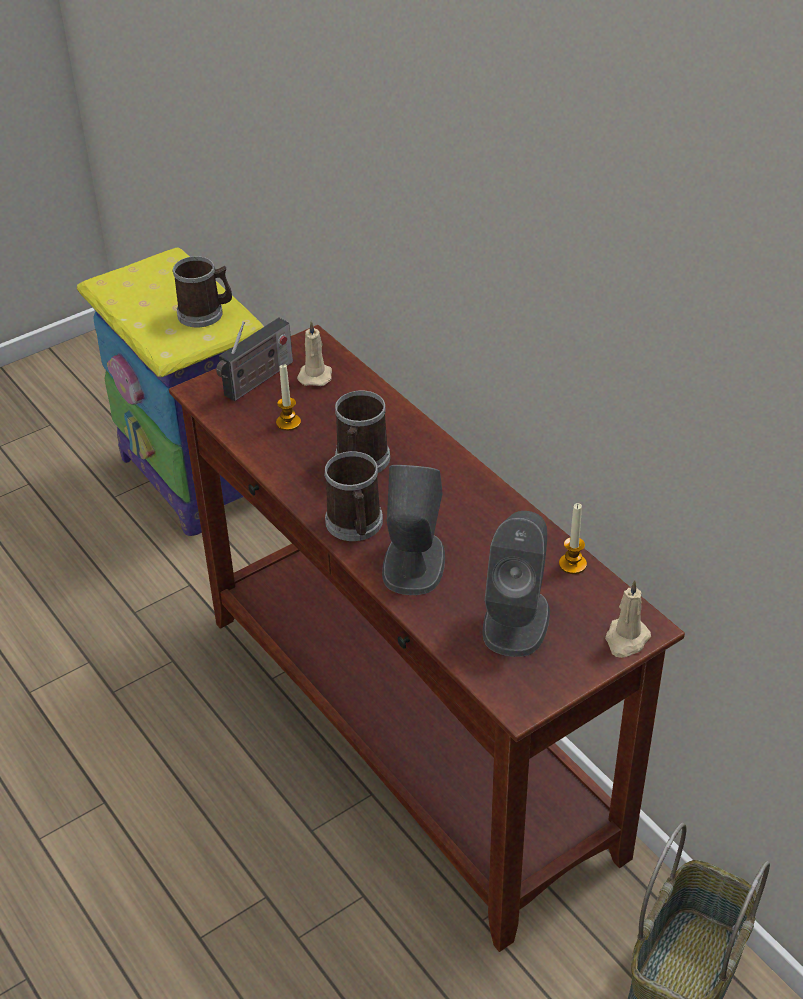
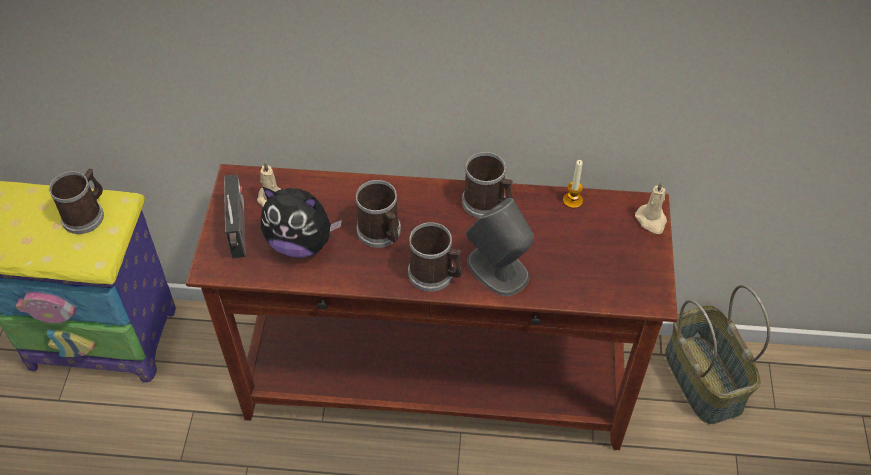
camera: 50 degrees left, 10 degrees up
candle [276,364,301,431] -> plush toy [261,187,342,258]
grey speaker [482,511,550,657] -> none
none -> mug [462,152,513,218]

